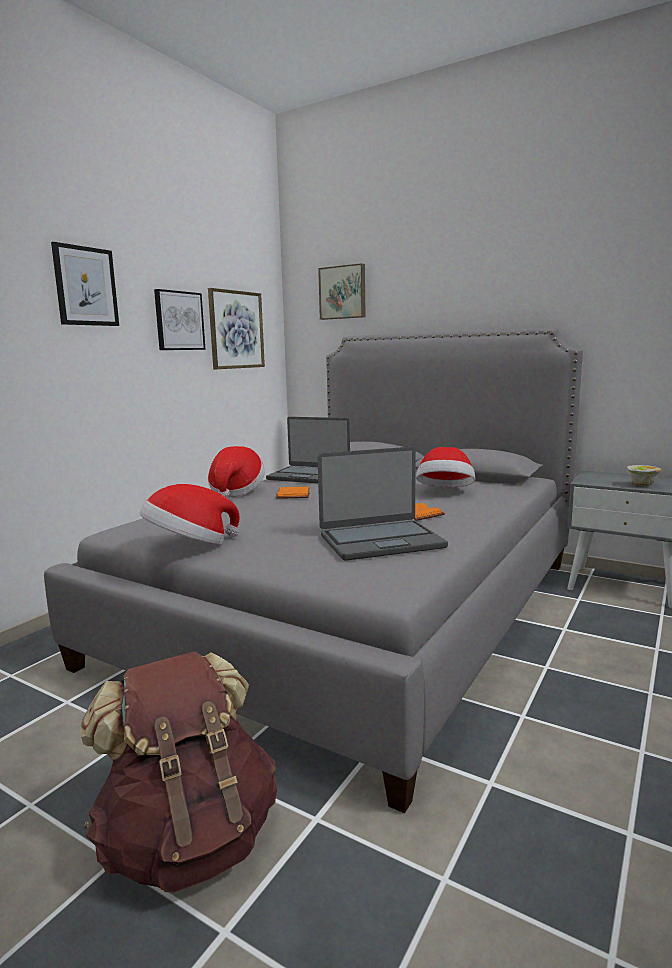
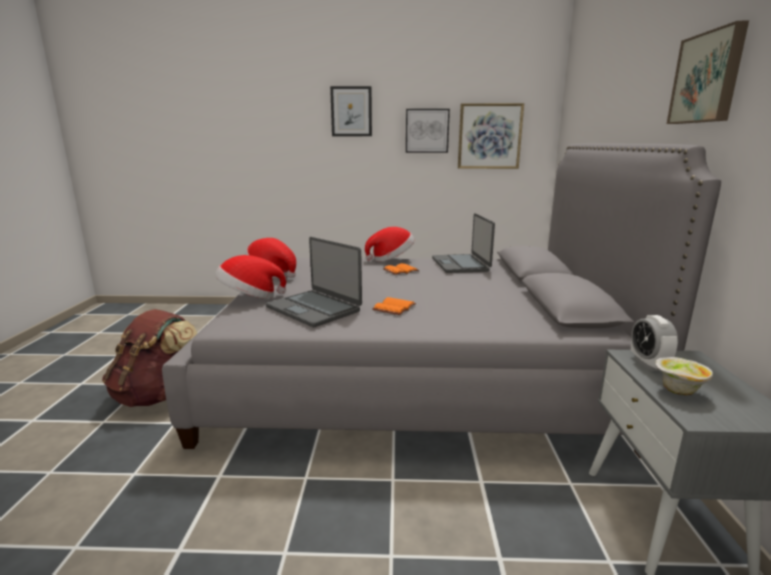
camera: 60 degrees right, 5 degrees up
picture [318,263,365,320] -> picture moved to [667,21,749,124]
hat [416,447,475,487] -> hat moved to [215,255,286,299]
none -> alarm clock [631,315,678,371]

